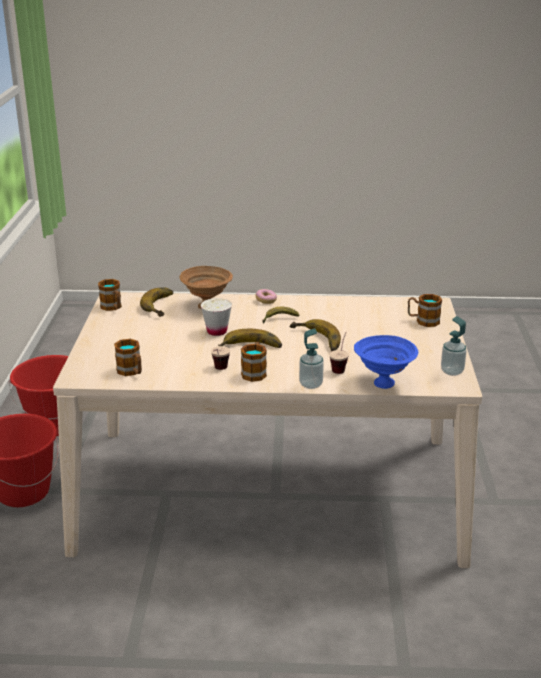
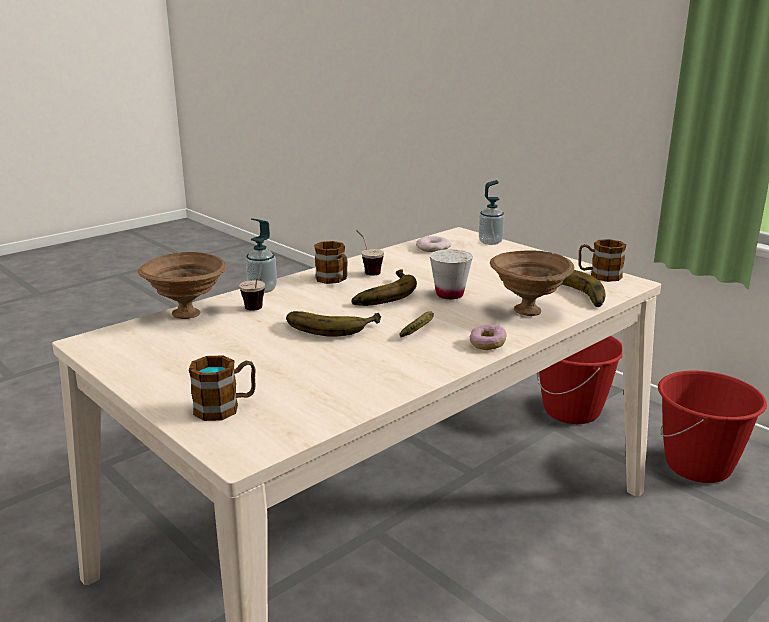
camera: 135 degrees right, 5 degrees down
mug [114,339,142,376] -> donut [416,236,451,252]
blue bowl [354,335,418,389] -> brown bowl [138,252,227,319]
soap dispenser [441,316,467,376] -> soap dispenser moved to [479,180,504,245]

